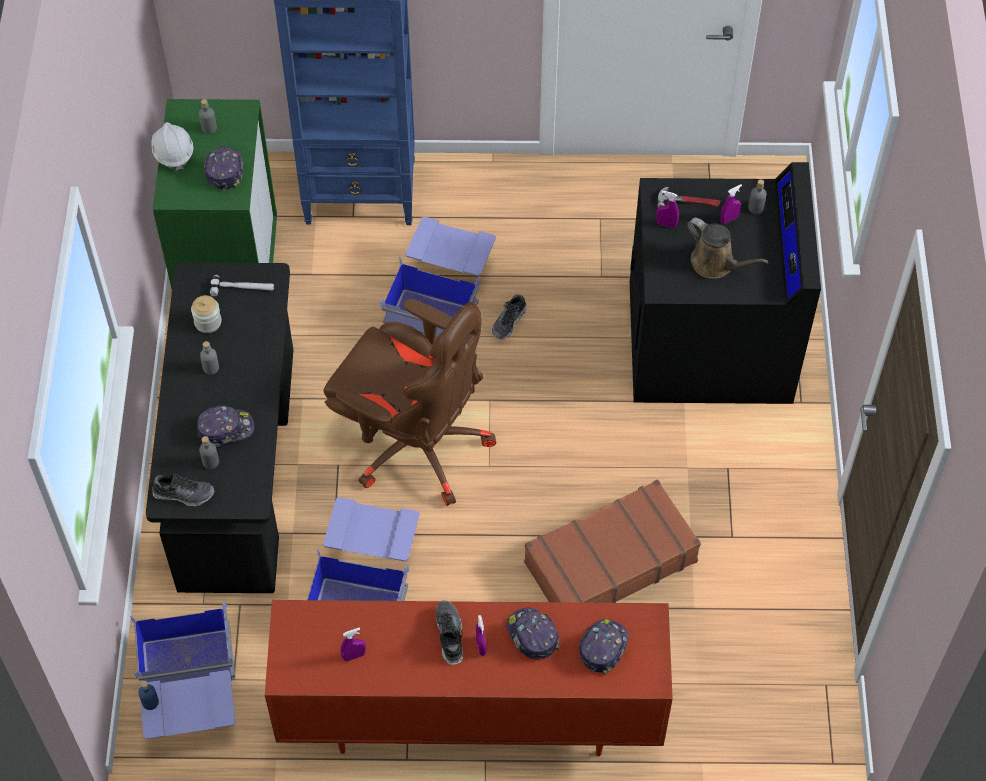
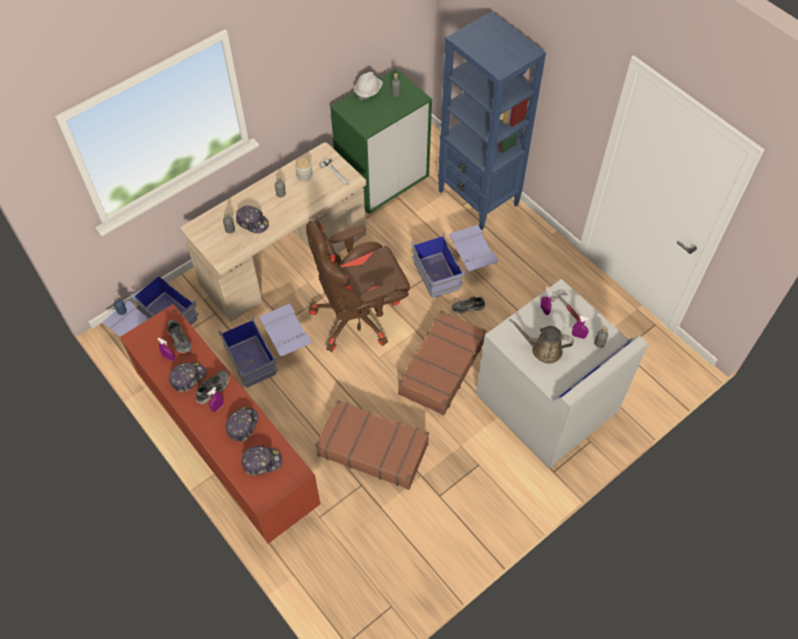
camera: 50 degrees right, 0 degrees up
black desk [146,262,293,593] -> beige desk [181,142,366,321]
shoe [152,473,214,506] -> shoe moved to [167,320,192,353]
cap [204,146,244,190] -> cap moved to [169,362,207,393]
brown office chair [323,299,496,506] -> brown office chair turned 75 degrees clockwise [306,221,410,352]
black washing machine [630,162,821,404] -> white washing machine [476,279,649,468]
brown watering can [687,218,769,279] -> brown watering can turned 105 degrees clockwise [509,319,574,364]
none -> brown suitcase [398,311,486,415]

